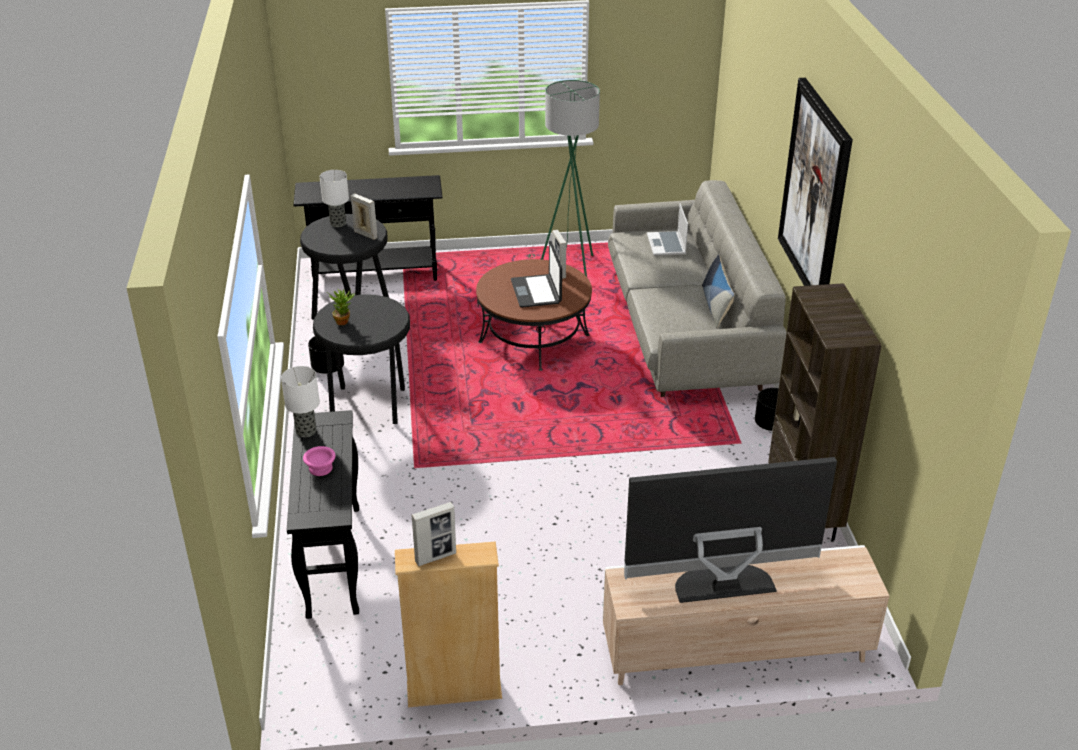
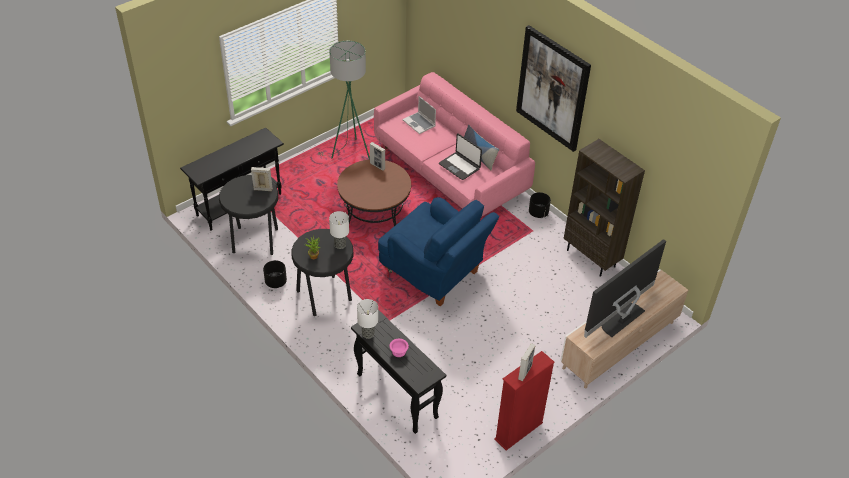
camera: 35 degrees left, 10 degrees up
table lamp [320,170,349,227] -> table lamp moved to [329,211,349,249]
beige bookcase [395,542,502,707] -> red bookcase [494,351,555,450]
laptop [511,241,562,308] -> laptop moved to [439,134,482,180]
grey sofa [608,180,787,397] -> pink sofa [374,72,535,216]
none -> blue armchair [378,197,499,306]

